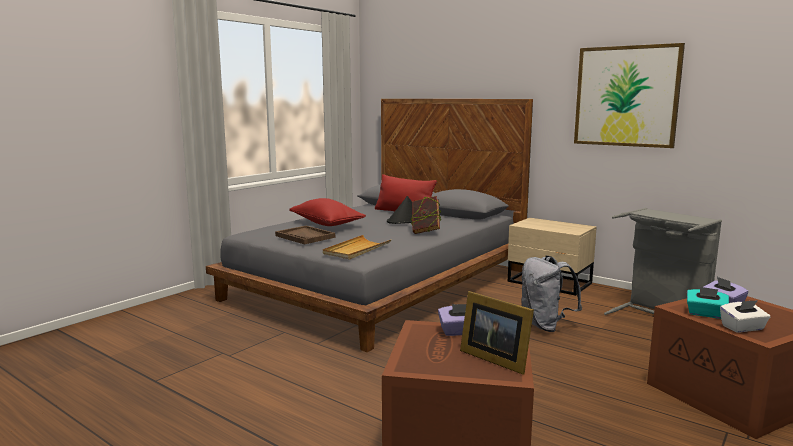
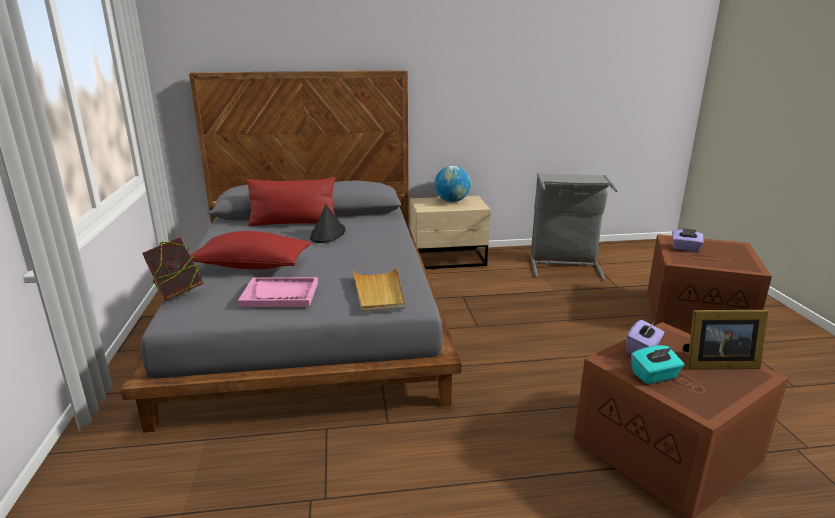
camera: 45 degrees left, 10 degrees up
brown tray [275,226,335,244] -> pink tray [238,277,318,307]
book [411,196,441,234] -> book moved to [142,237,204,301]
grey backpack [521,256,582,332] -> none
picture [574,43,685,148] -> none
turquoise tissue box [687,287,729,319] -> turquoise tissue box moved to [631,345,684,384]
white tissue box [720,300,770,332] -> none
none -> globe [435,166,471,202]

